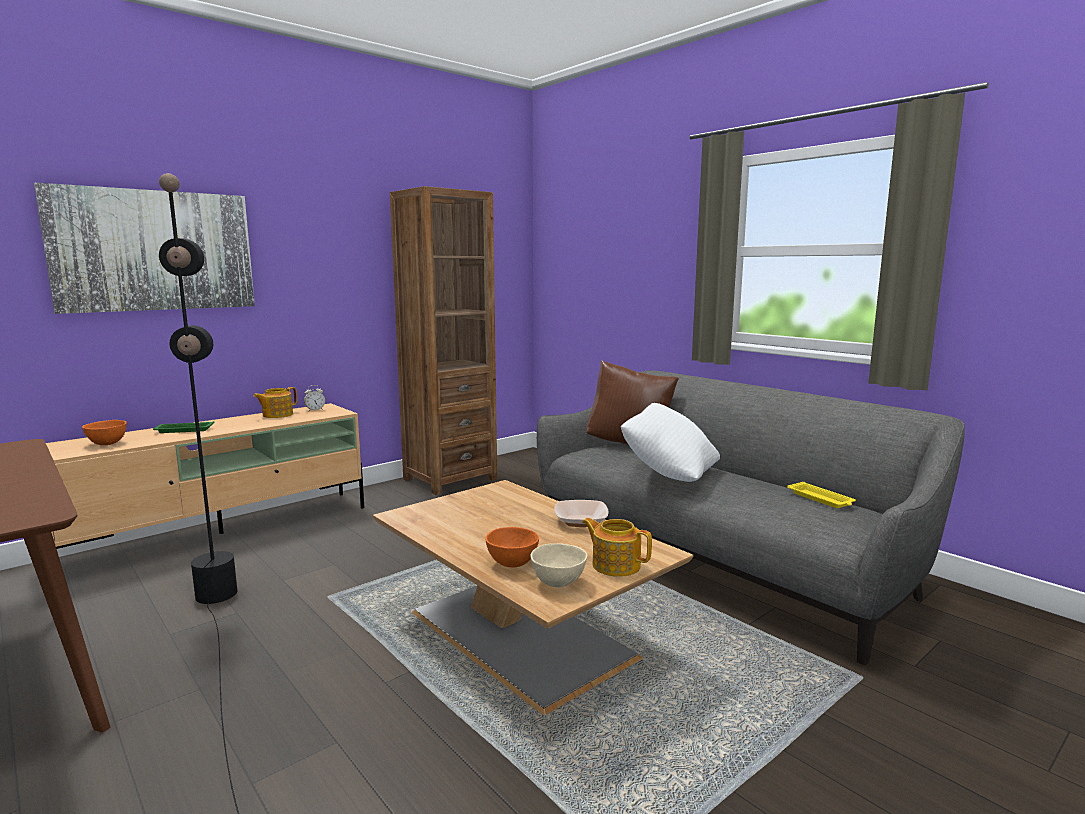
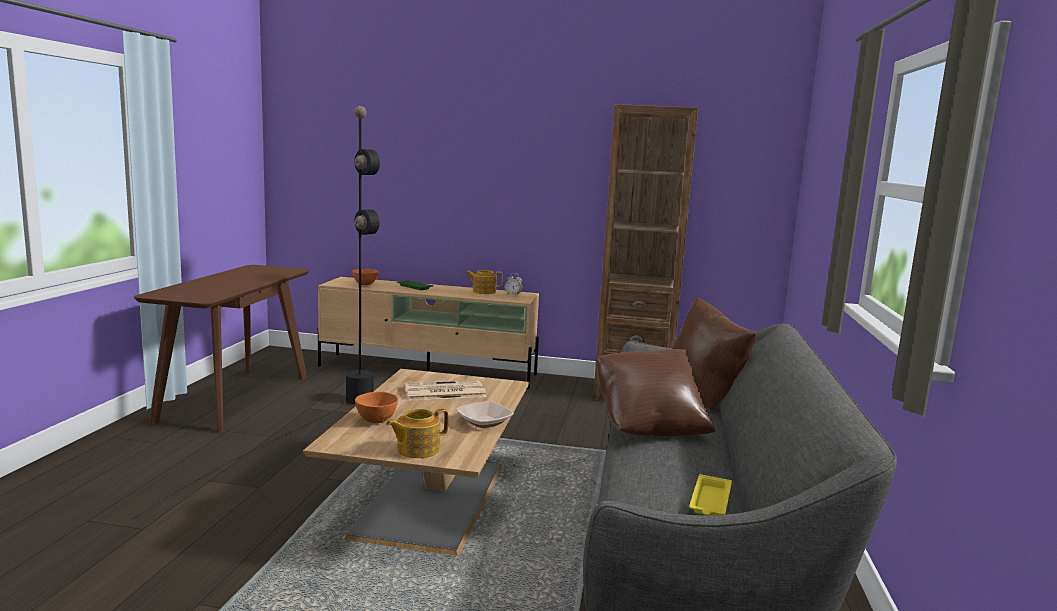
camera: 50 degrees right, 0 degrees up
picture [34,182,255,314] -> none
beige bowl [531,543,587,587] -> none
teapot [582,518,652,577] -> teapot turned 120 degrees counterclockwise [386,408,449,458]
white pillow [621,403,720,482] -> brown pillow [596,349,715,437]
none -> newspaper [404,380,487,401]

